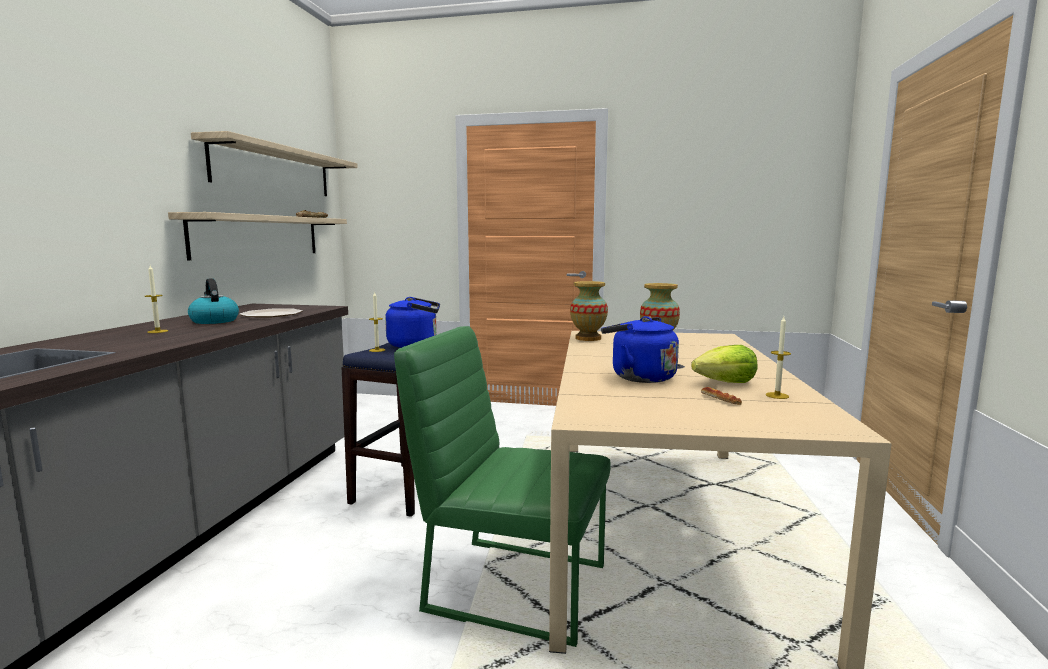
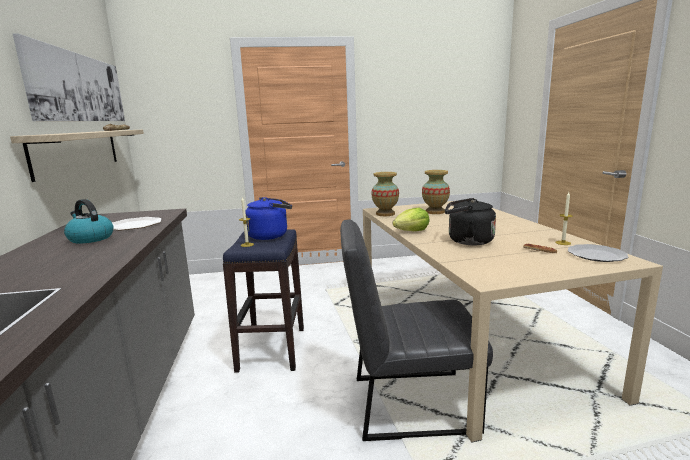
camera: 20 degrees left, 5 degrees up
candle [145,265,168,333] -> none
shelf [191,131,358,196] -> picture [13,34,125,121]
green chair [394,326,611,647] -> grey chair [340,219,493,441]
blue kettle [601,316,679,383] -> black kettle [445,198,496,245]
lettuce [691,345,758,383] -> lettuce moved to [393,208,430,231]
none -> plate [567,244,628,262]

